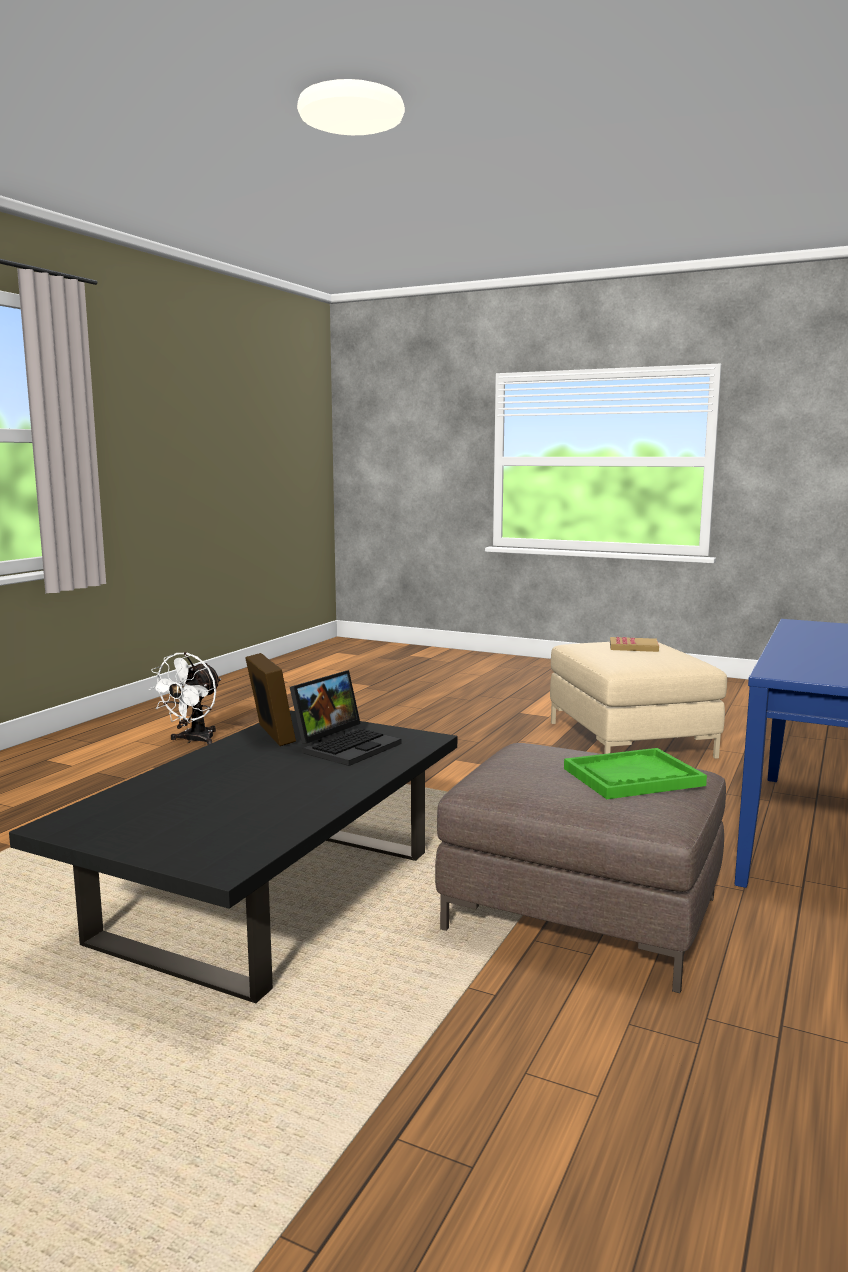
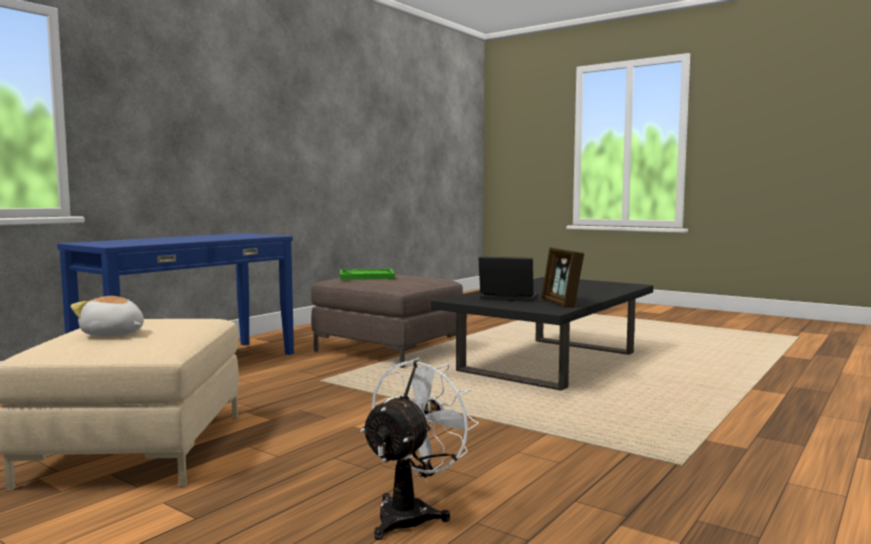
camera: 170 degrees left, 5 degrees down
white fan [148,652,221,745] -> white fan moved to [360,358,479,540]
laptop [290,670,401,766] -> laptop turned 60 degrees clockwise [478,256,538,302]
book [610,637,659,652] -> plush toy [70,296,144,336]

